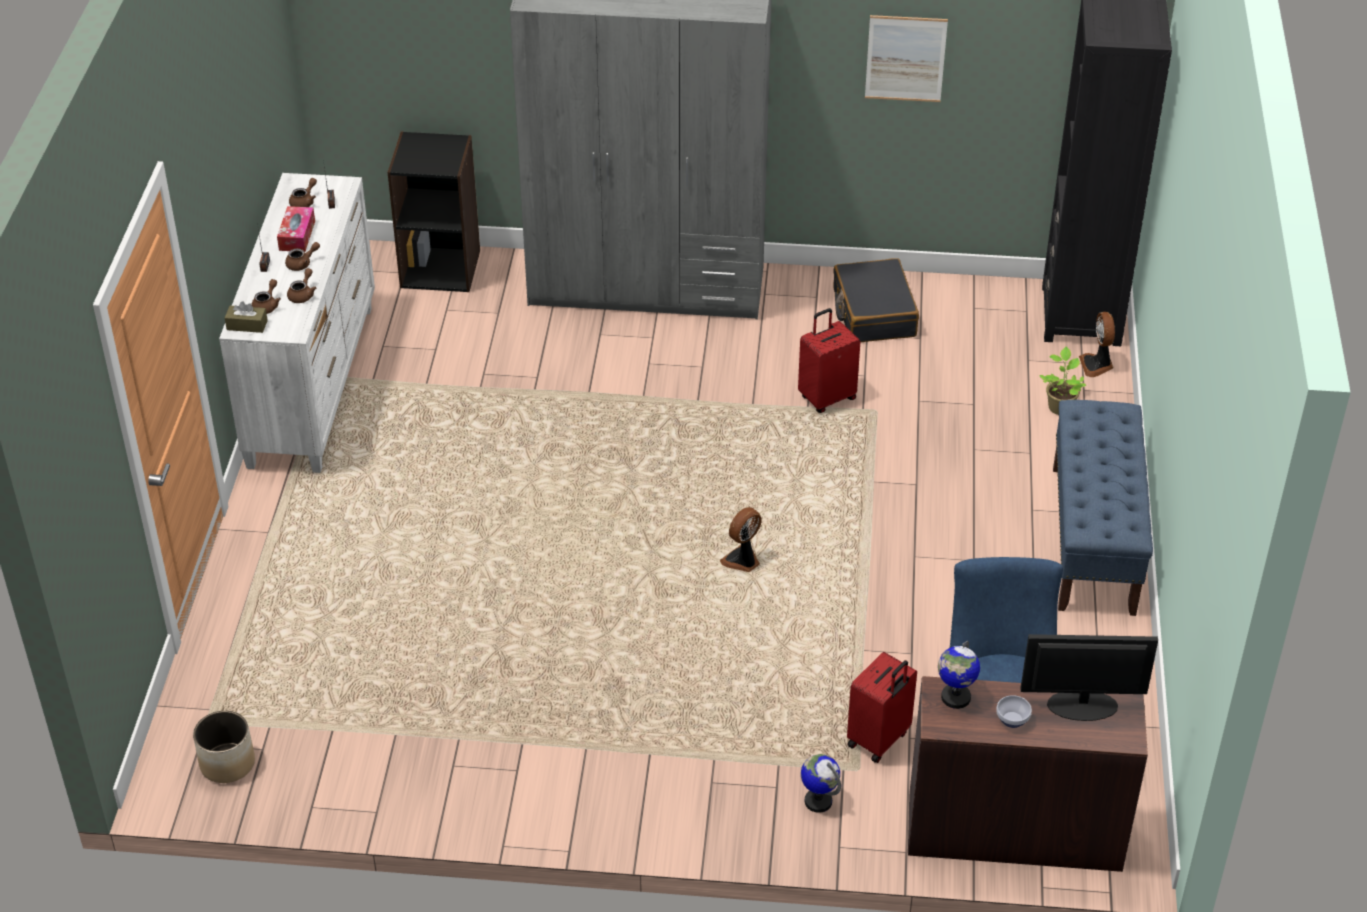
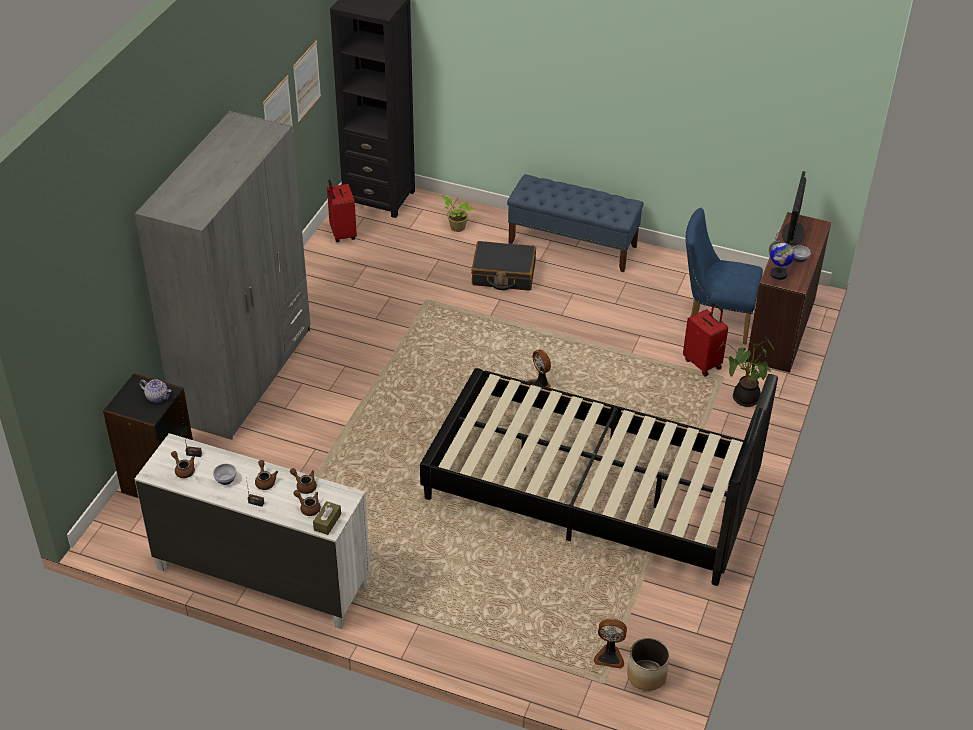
camera: 75 degrees left, 0 degrees up
tissue box [277,206,315,252] -> bowl [213,464,237,485]
red suitcase [798,308,860,413] -> red suitcase moved to [327,180,357,242]
globe [801,754,841,813] -> potted plant [717,338,774,407]
black suitcase [833,258,919,343] -> black suitcase moved to [471,241,536,291]
fan [1079,312,1115,377] -> fan moved to [594,619,627,669]
none -> teapot [139,379,171,403]
none -> picture [293,41,321,122]
none -> black bed [420,368,778,586]

